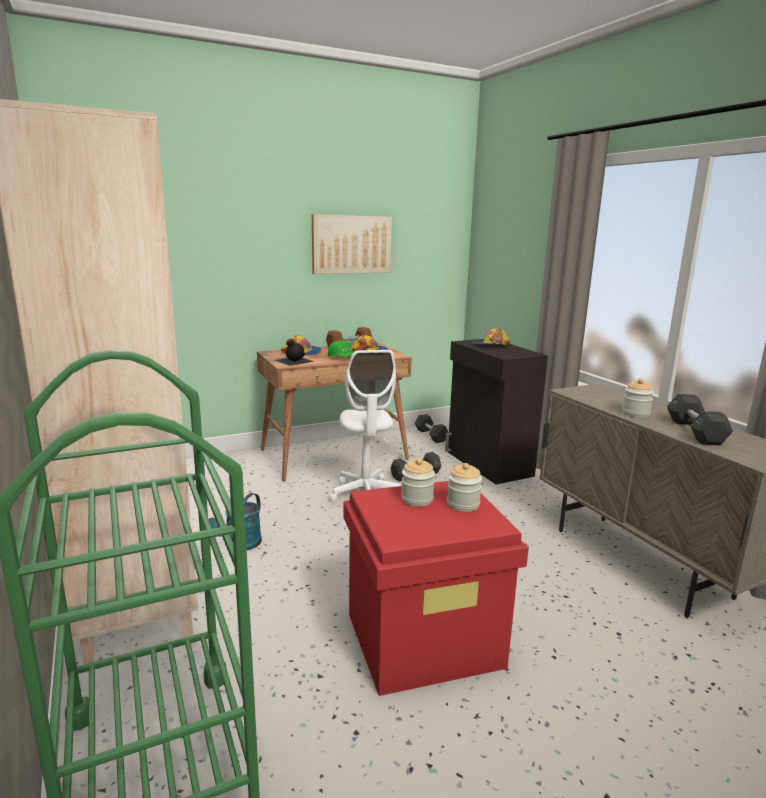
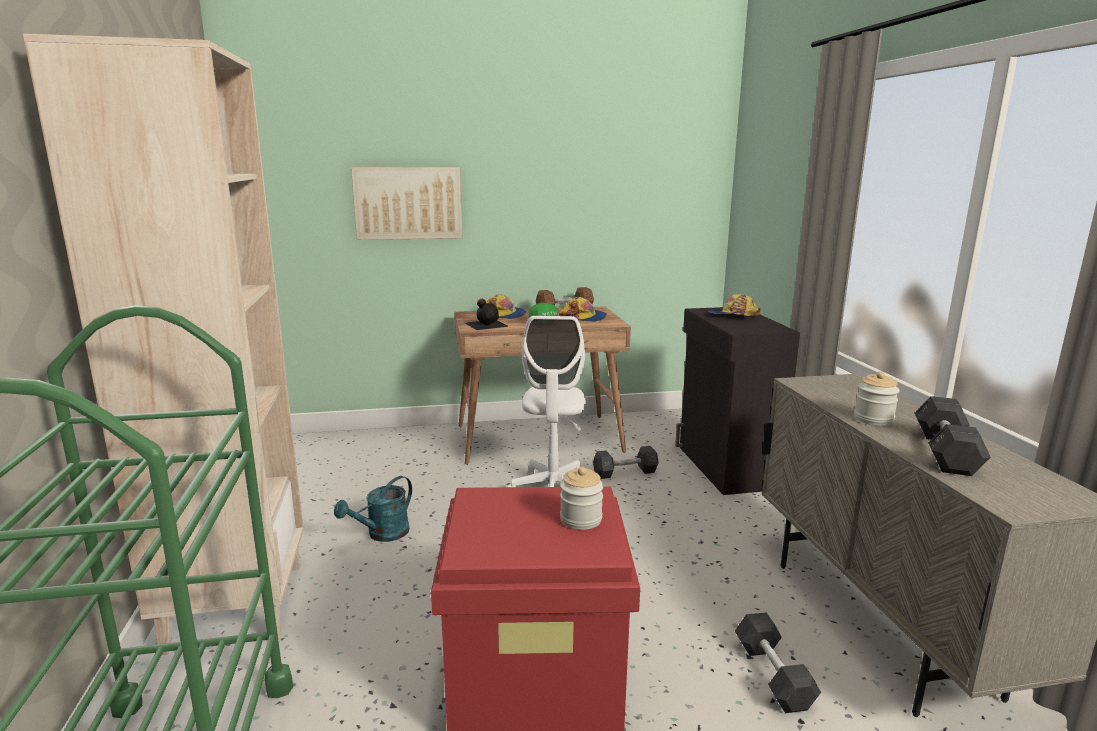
camera: 15 degrees right, 0 degrees up
picture [312,214,392,274] -> picture moved to [351,167,462,240]
jar [401,458,435,506] -> none
grey dumbbell [415,414,449,443] -> grey dumbbell moved to [735,612,821,713]

